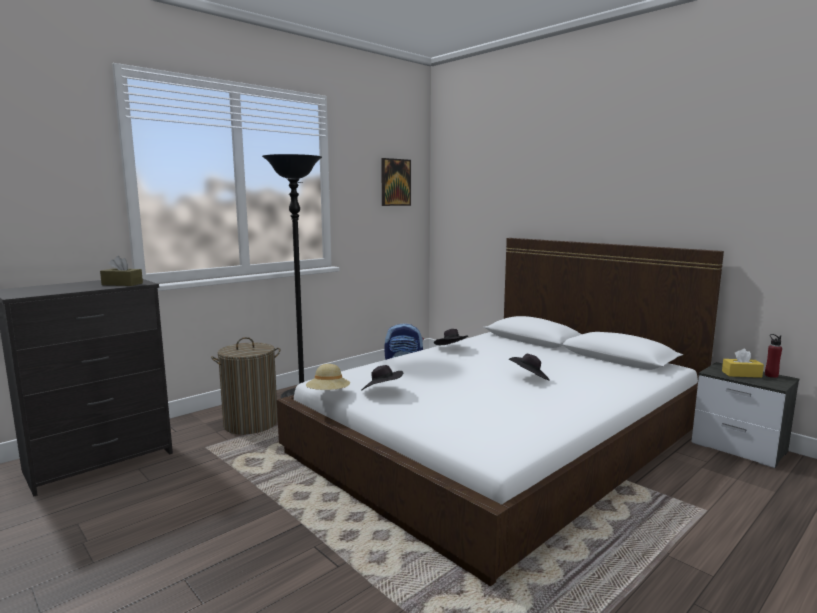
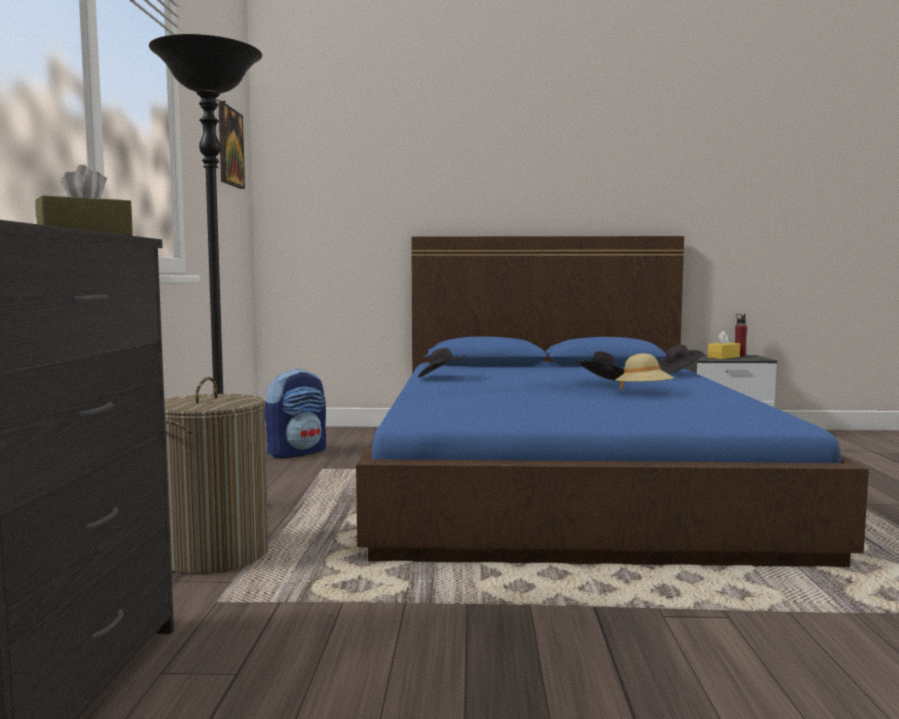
camera: 45 degrees left, 5 degrees down
white bed [277,238,724,586] -> blue bed [356,236,869,567]
beige hat [306,364,350,390] -> beige hat moved to [615,353,674,390]
black hat [361,365,403,391] -> black hat moved to [658,345,704,374]

